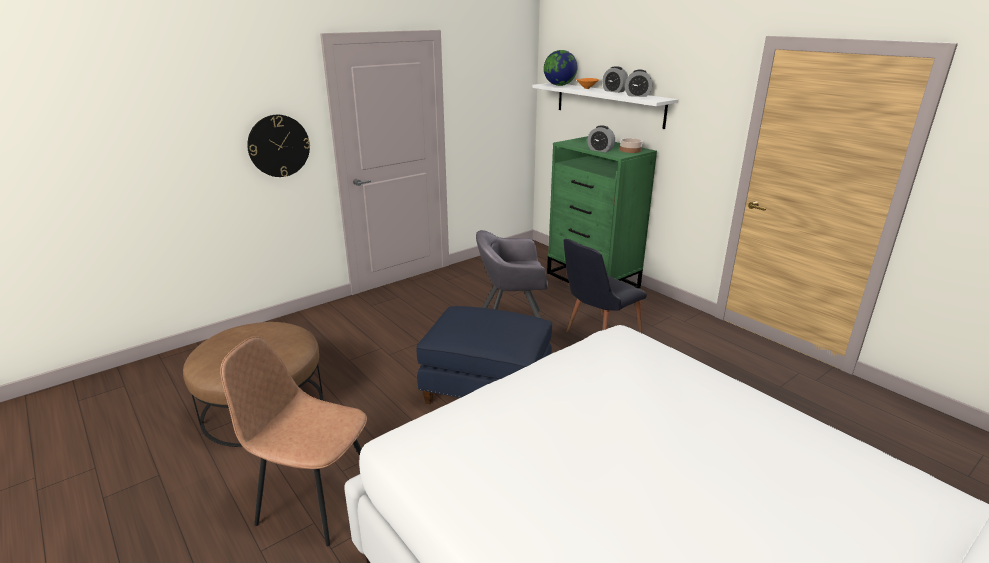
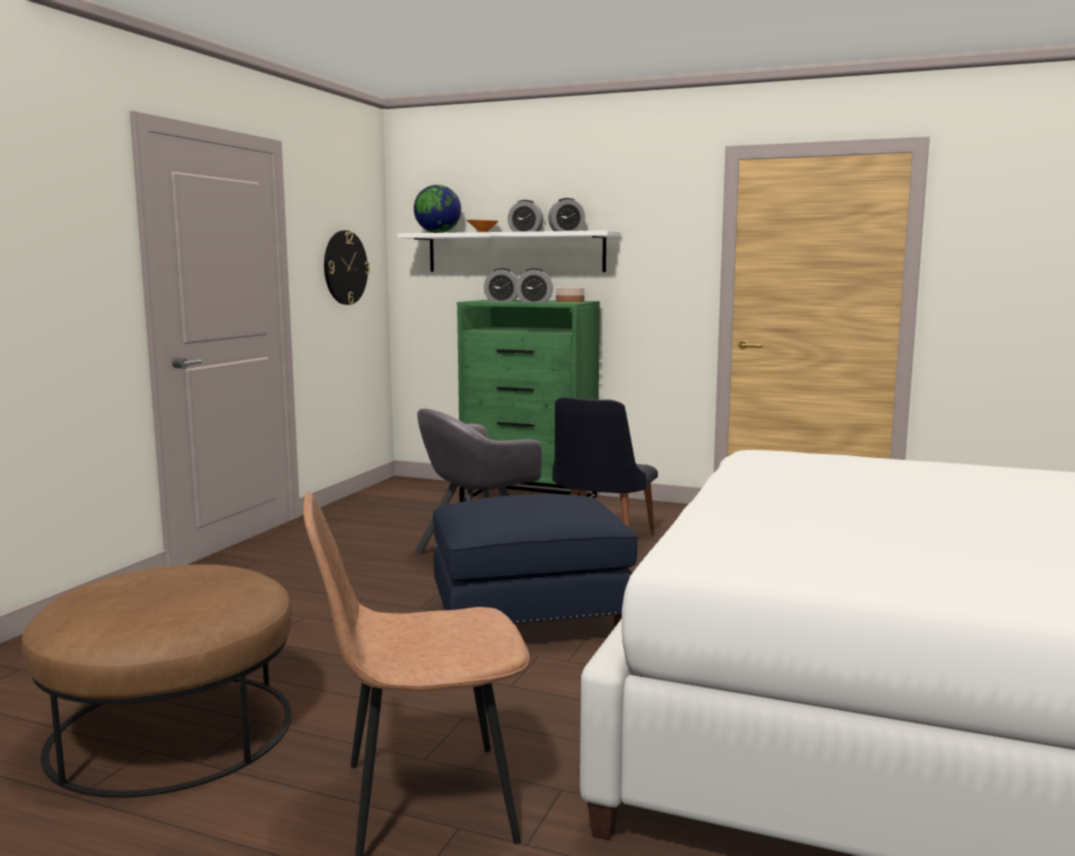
camera: 30 degrees left, 15 degrees down
wall clock [247,115,310,177] -> wall clock moved to [324,230,370,305]
none -> alarm clock [484,268,518,302]

